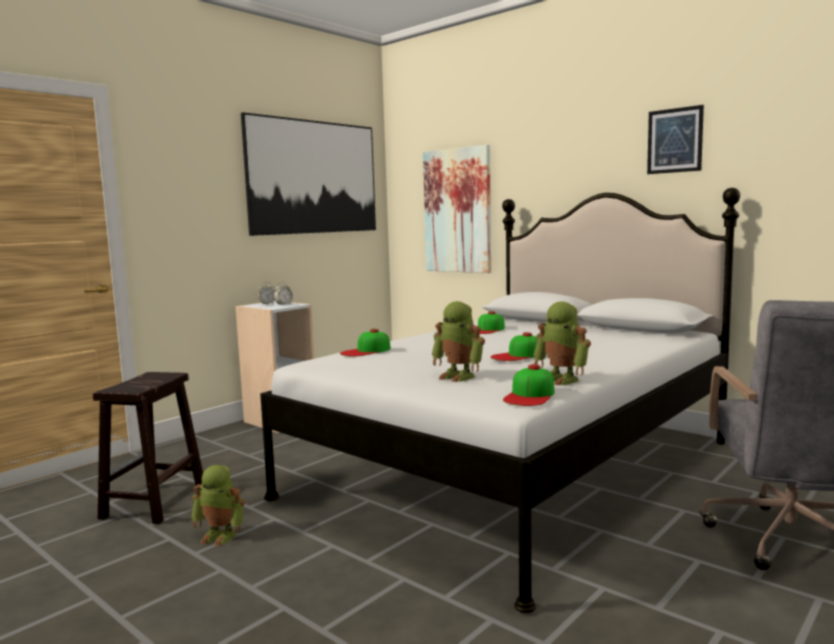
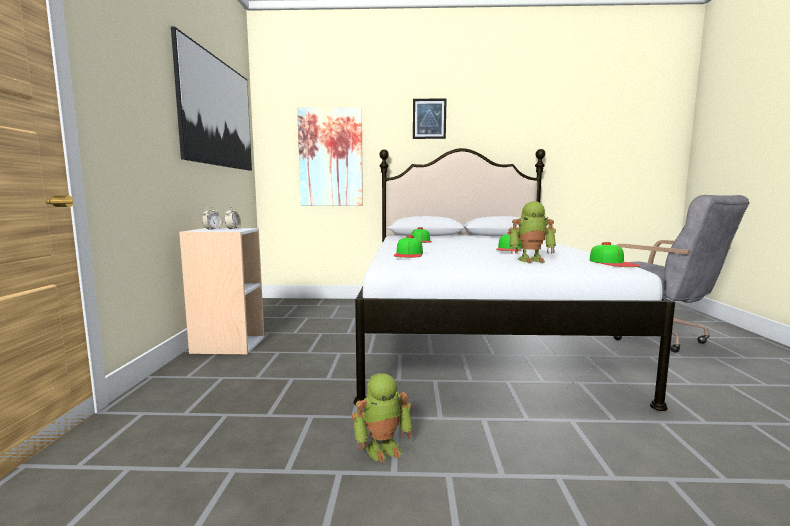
camera: 40 degrees left, 0 degrees up
brown stool [93,372,203,524] -> none
toy robot [533,301,591,385] -> none
picture [647,105,704,174] -> picture moved to [413,98,446,139]

